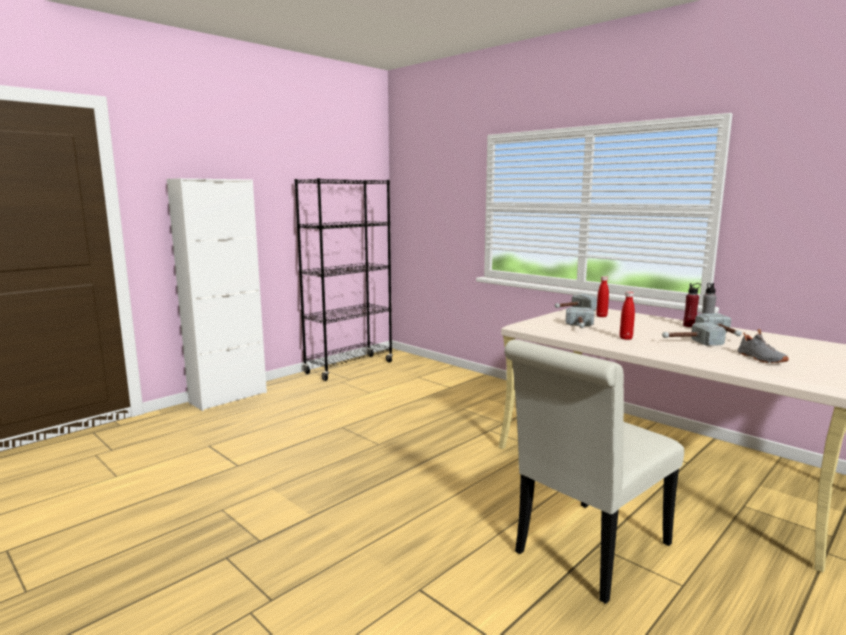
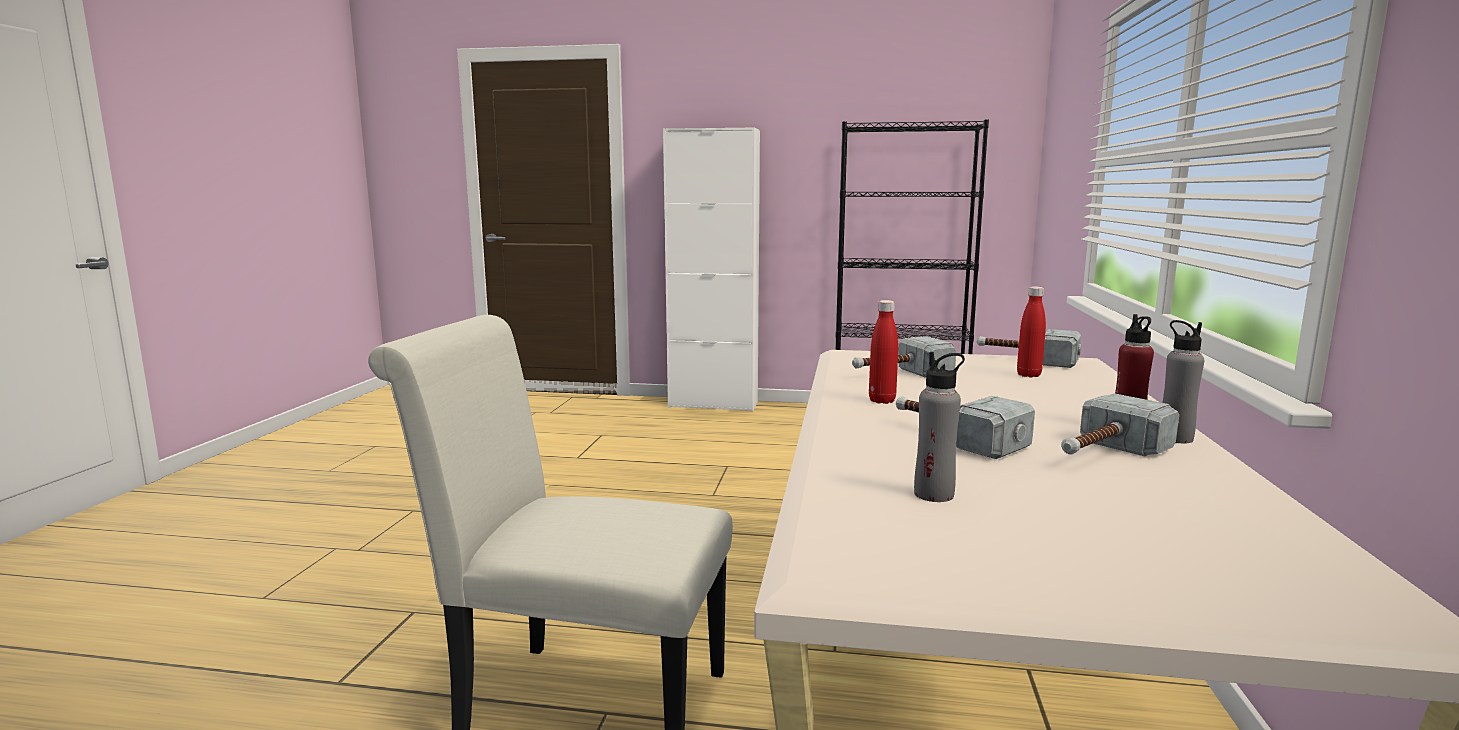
camera: 55 degrees right, 0 degrees up
grey shoe [738,329,789,363] -> grey bottle [914,352,965,502]

